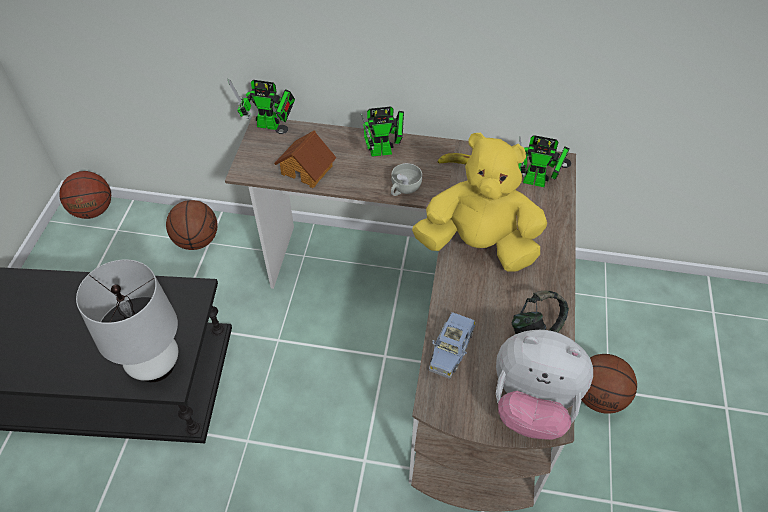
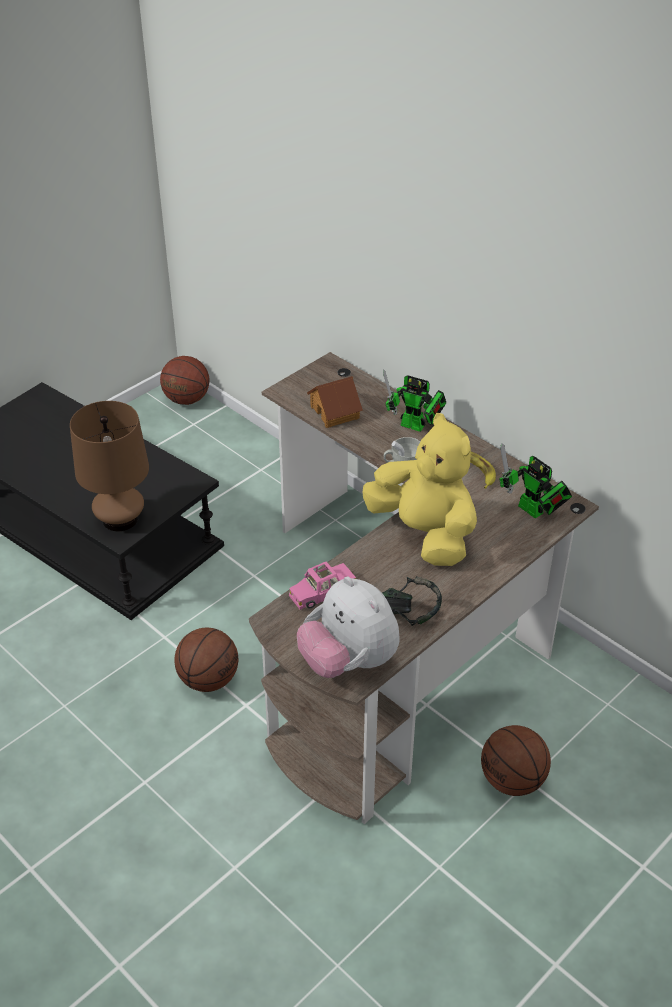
camera: 35 degrees right, 10 degrees down
white table lamp [76,259,178,382] -> brown table lamp [70,401,149,531]
basketball [166,200,218,250] -> basketball moved to [174,628,238,692]
toy robot [228,79,295,130] -> none
blue toy car [429,312,476,379] -> pink toy car [289,562,356,610]

